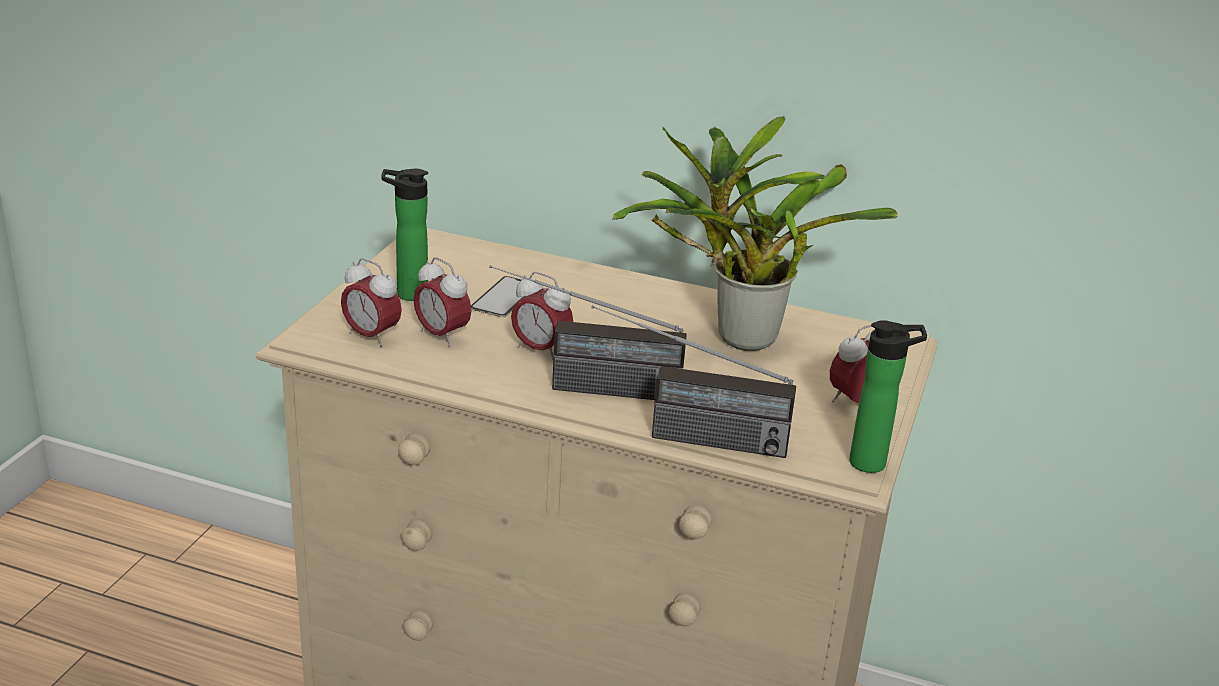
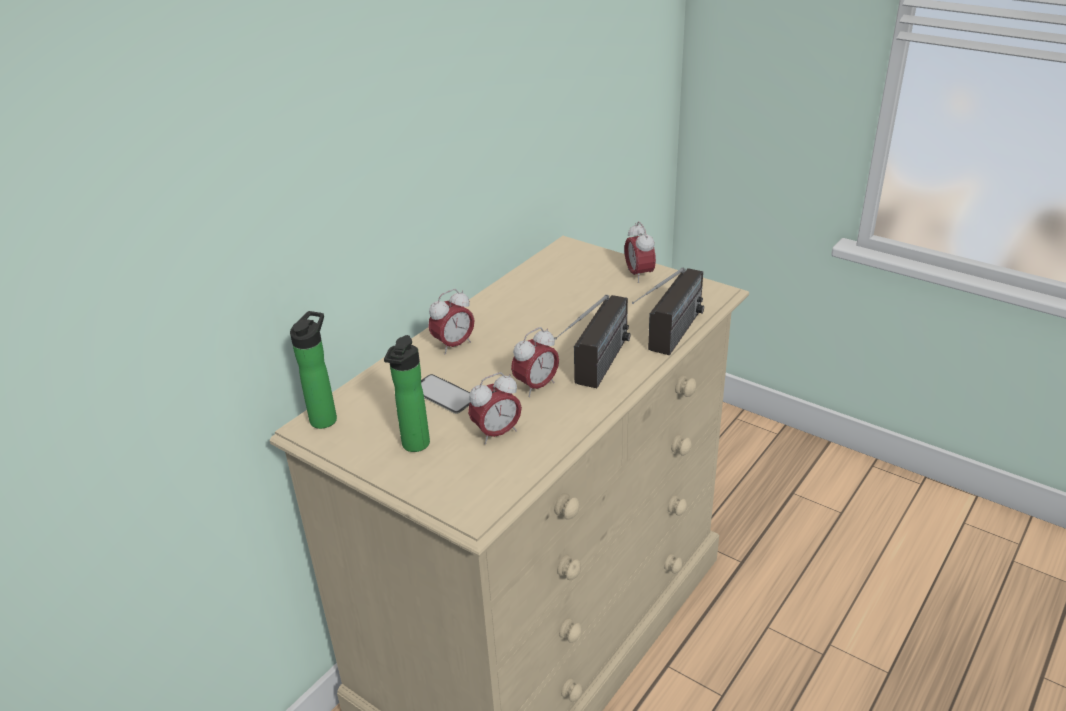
camera: 70 degrees left, 5 degrees up
alarm clock [341,258,402,347] -> alarm clock moved to [428,289,474,354]
potted plant [612,116,898,351] -> none
bottle [849,320,927,473] -> bottle moved to [290,311,337,429]

